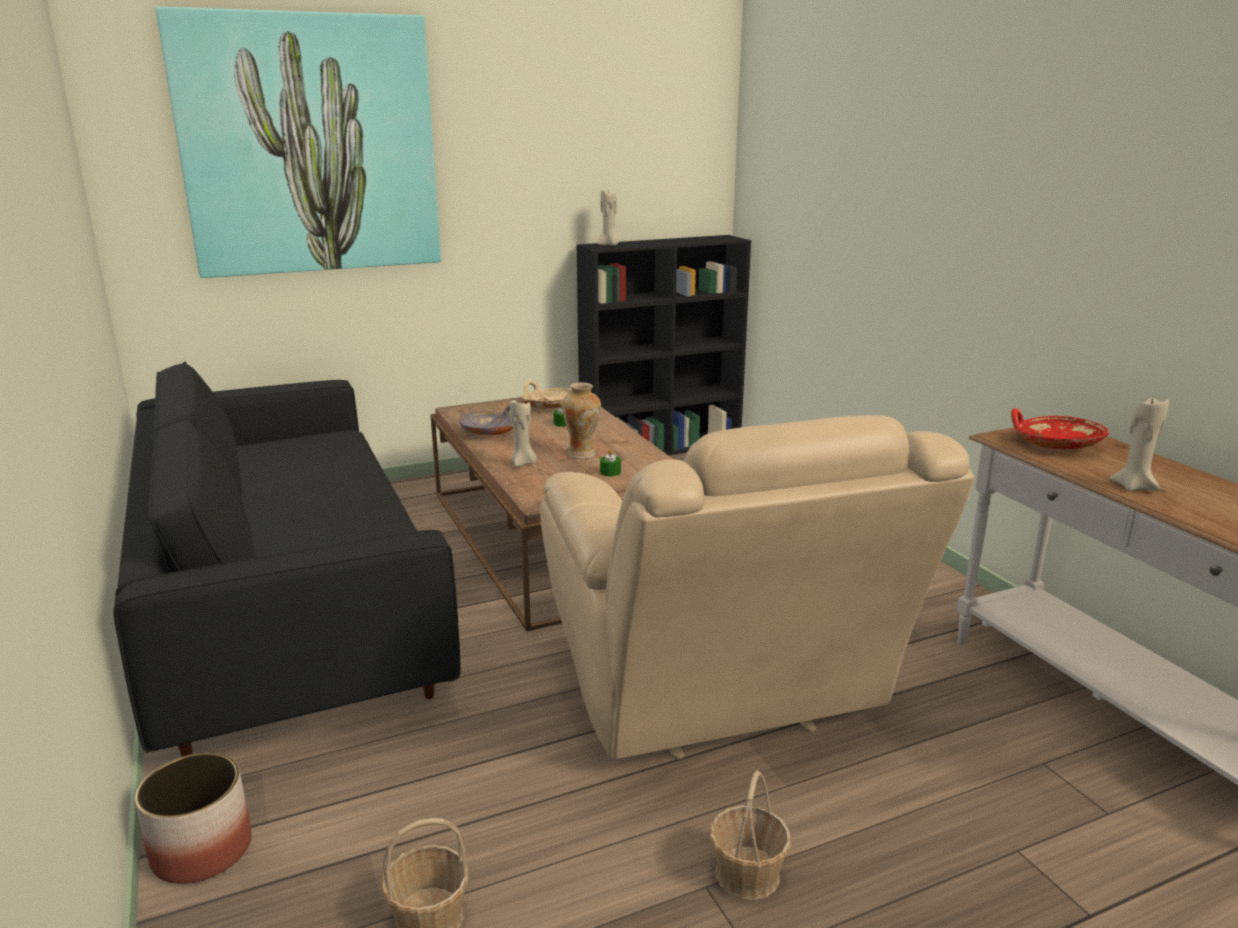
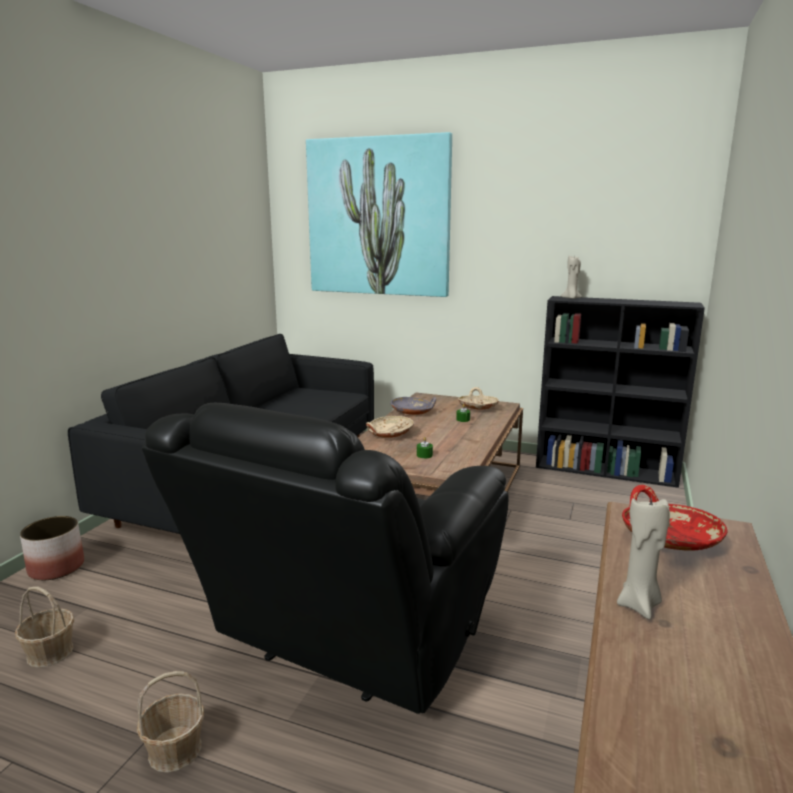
camera: 45 degrees right, 5 degrees down
beige candle [510,400,537,467] -> beige bowl [366,416,414,438]
beige armchair [540,415,974,760] -> black armchair [142,403,509,714]
vase [562,382,601,459] -> none

